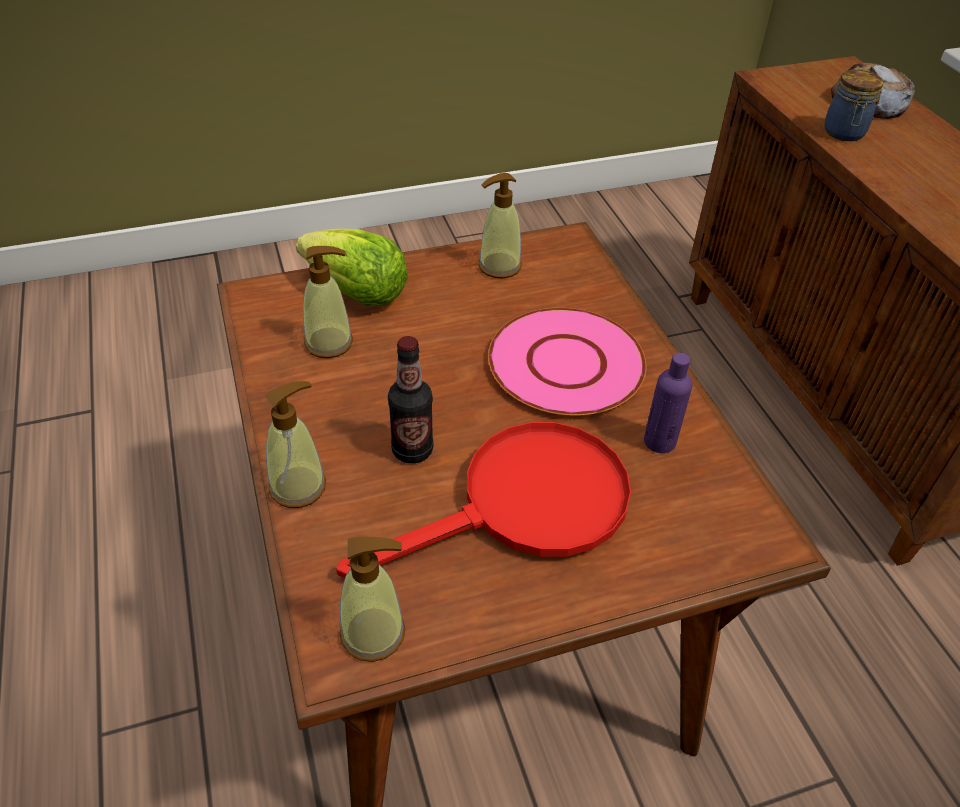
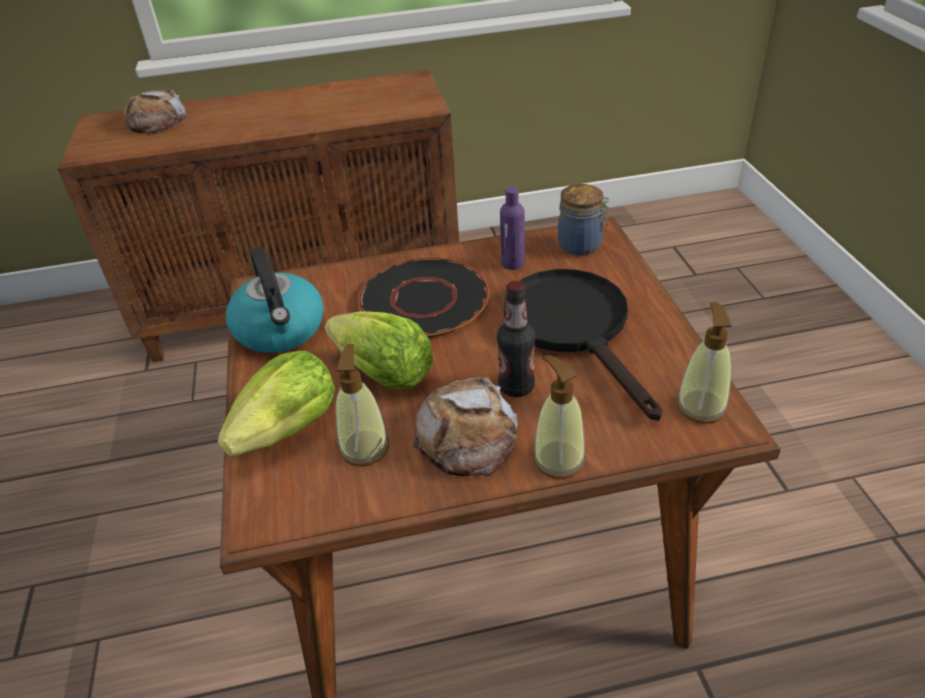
camera: 80 degrees left, 5 degrees down
red frying pan [336,422,631,578] -> black frying pan [504,269,663,421]
soap dispenser [478,173,522,279] -> kettle [226,247,324,353]
pink plate [488,308,646,416] -> black plate [358,257,489,337]
jar [825,70,884,141] -> jar moved to [558,184,609,255]
none -> lettuce [325,312,433,389]
none -> bread [412,377,518,476]

